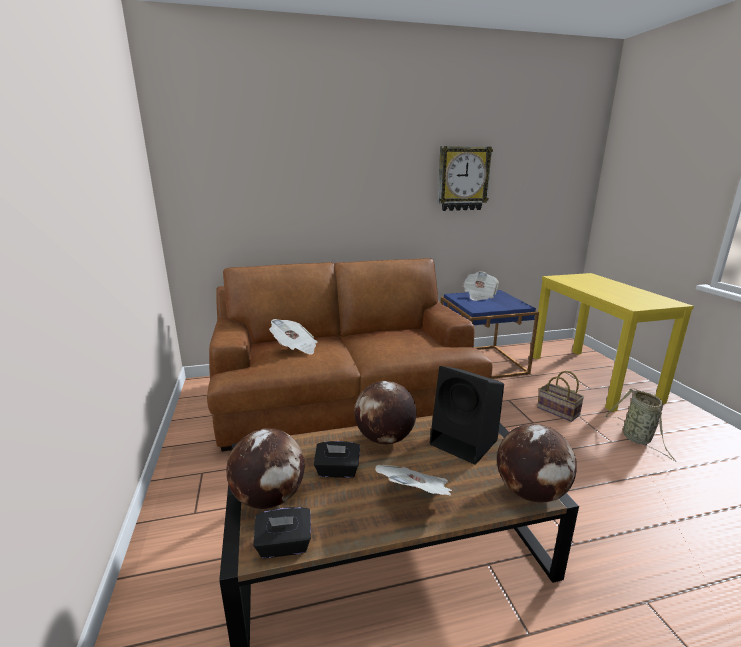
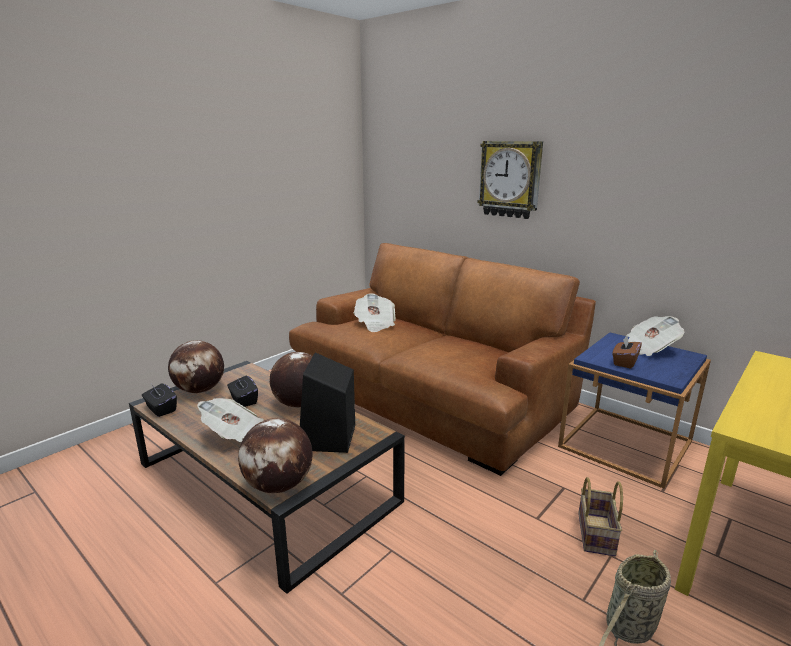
camera: 55 degrees right, 0 degrees up
wall clock [437,146,493,211] -> wall clock moved to [477,141,543,219]
none -> brown tissue box [612,336,642,369]

